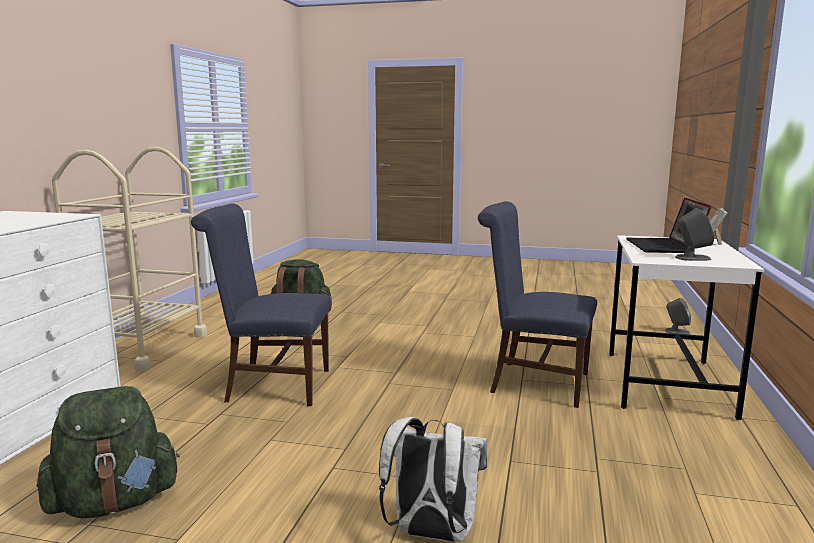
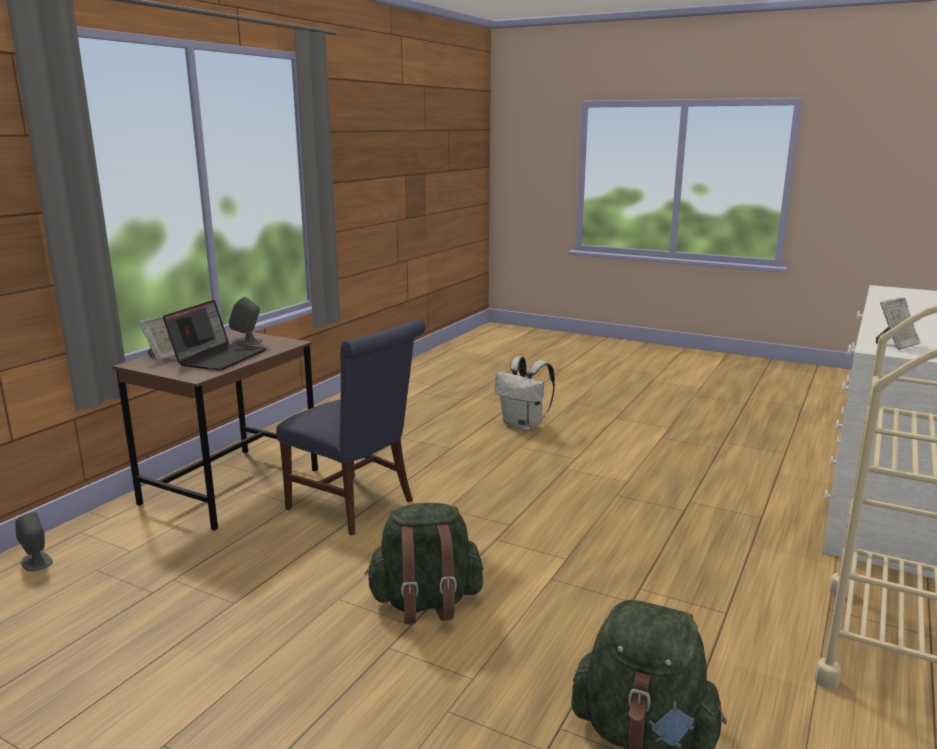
camera: 165 degrees left, 5 degrees up
green backpack [36,386,180,518] -> green backpack moved to [365,503,483,624]
blue chair [191,204,331,406] -> none
white desk [609,235,765,420] -> brown desk [113,330,318,531]
none -> picture frame [876,298,920,350]

